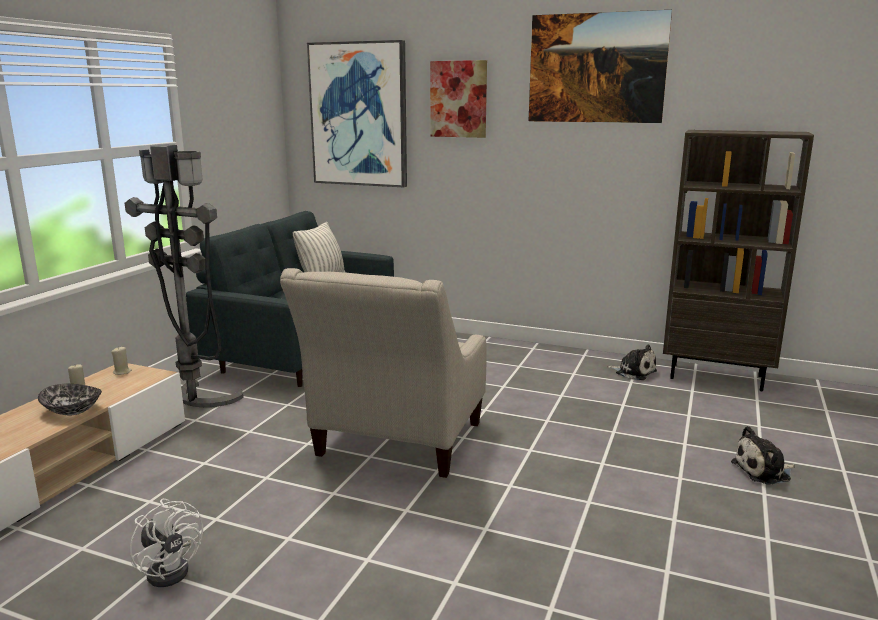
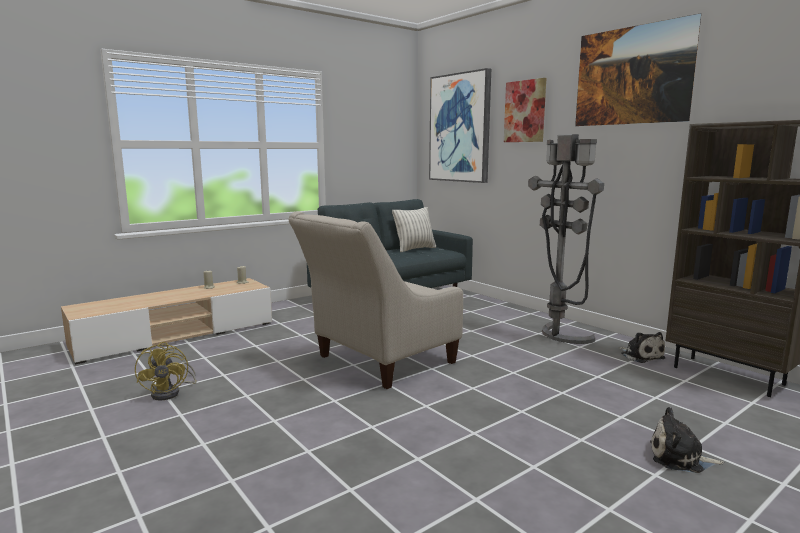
camera: 30 degrees right, 5 degrees down
bowl [38,384,102,415] -> none
grey floor lamp [125,144,244,407] -> grey floor lamp moved to [528,134,604,344]
white fan [130,499,203,587] -> yellow fan [135,342,197,401]

